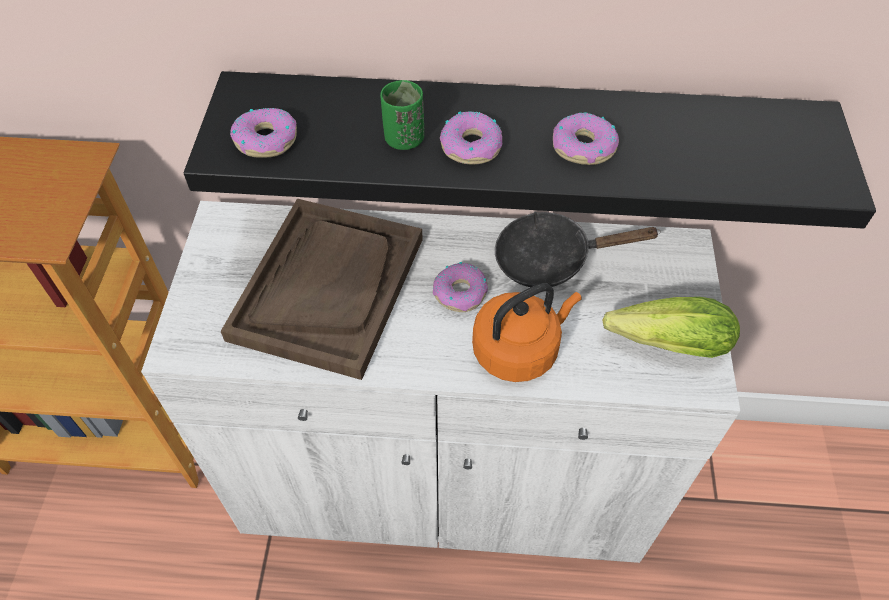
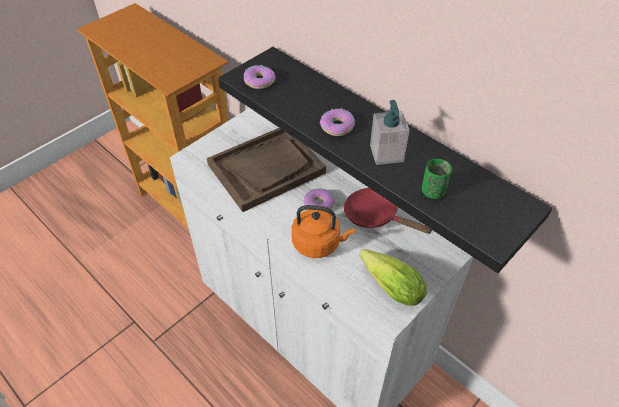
camera: 40 degrees right, 5 degrees down
green cup [380,80,424,150] -> green cup moved to [422,159,452,199]
black frying pan [495,212,661,287] -> red frying pan [344,188,432,234]
donut [553,112,619,165] -> soap dispenser [370,100,410,165]

